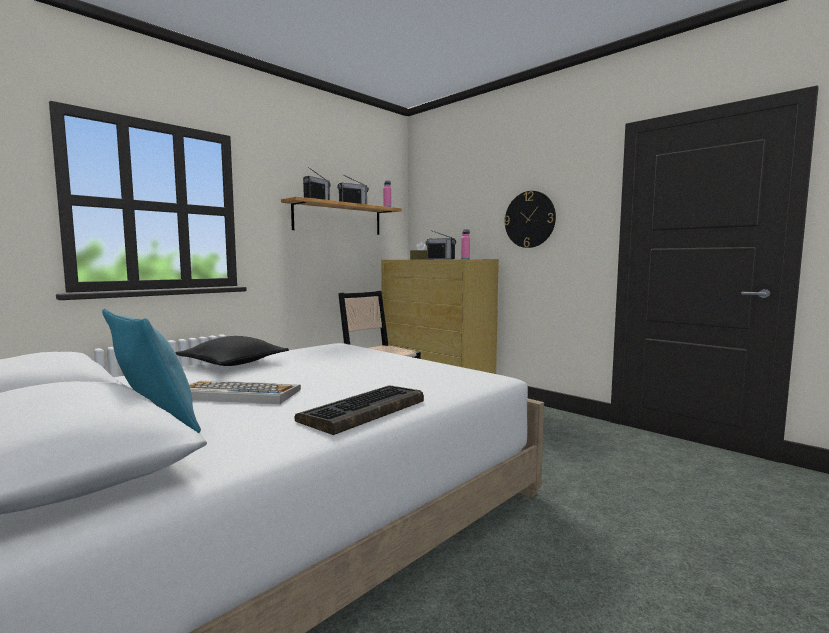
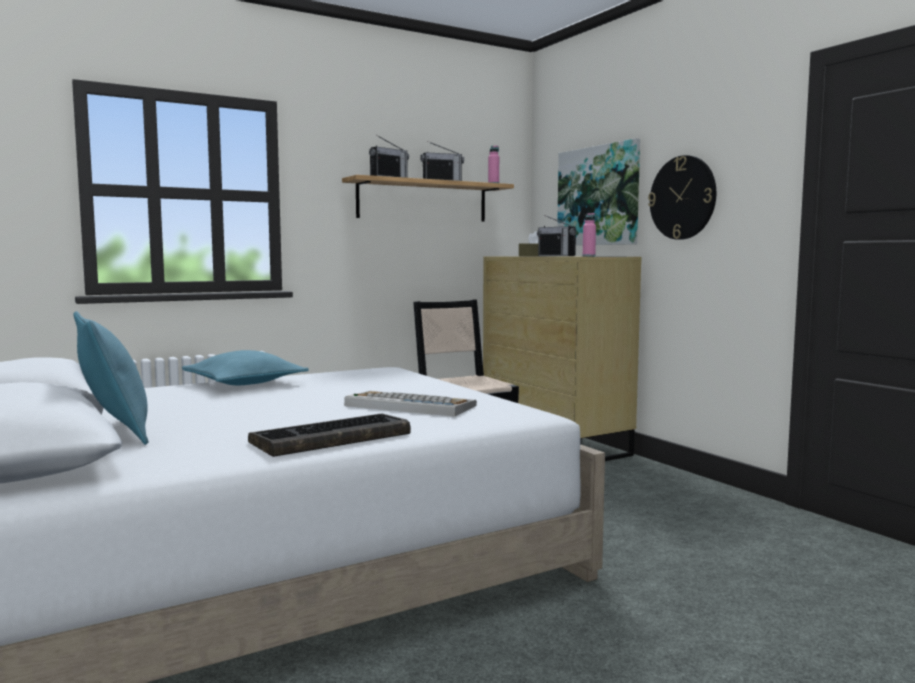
camera: 15 degrees right, 0 degrees up
black pillow [176,336,289,366] -> turquoise pillow [182,350,309,385]
keyboard [189,381,301,404] -> keyboard moved to [344,391,477,417]
none -> picture [557,138,640,245]

